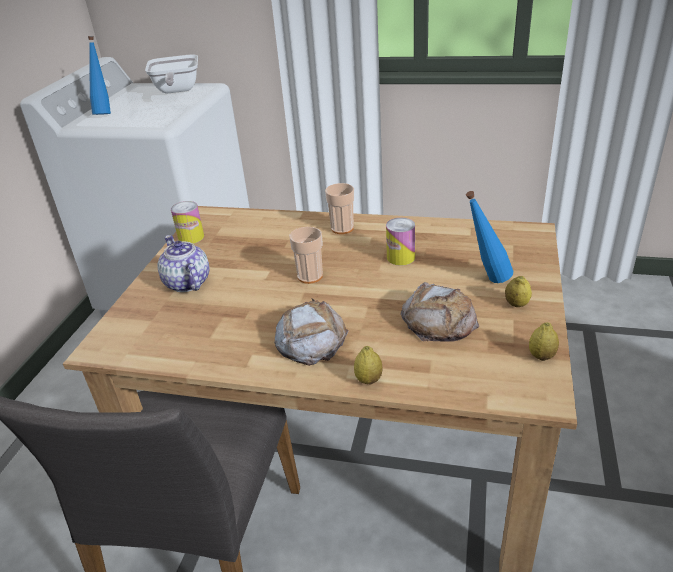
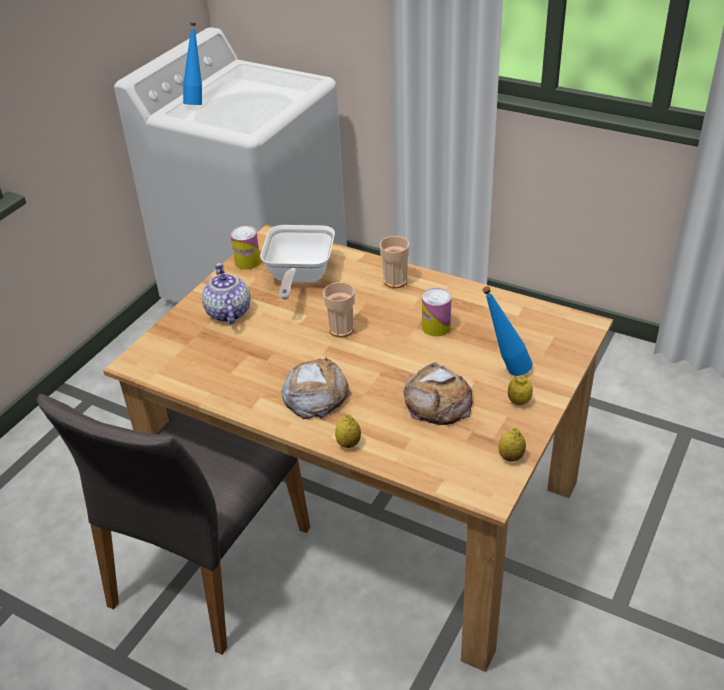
camera: 15 degrees right, 5 degrees up
frying pan [145,54,198,94] -> frying pan moved to [260,225,335,300]

